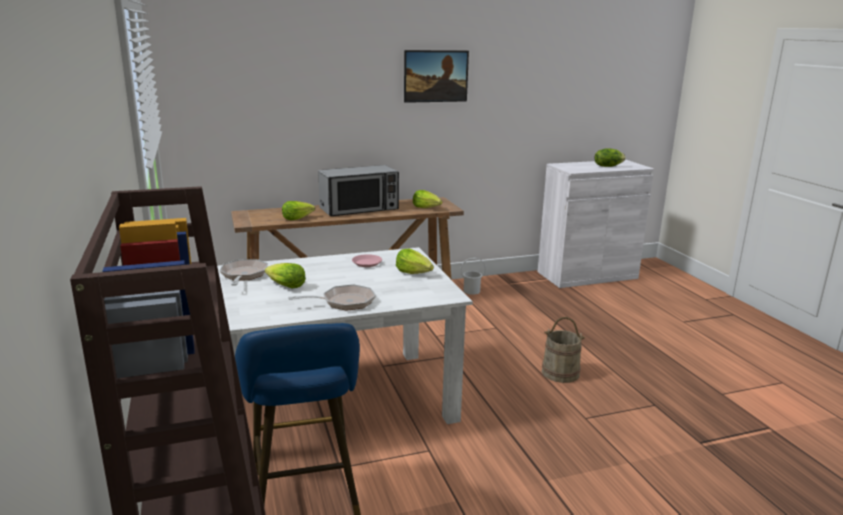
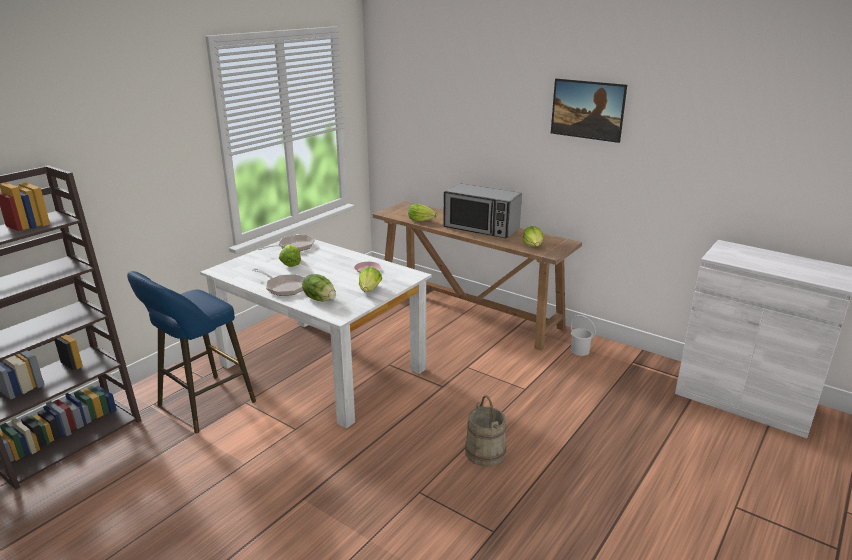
camera: 55 degrees right, 5 degrees up
lettuce [595,148,626,167] -> lettuce moved to [302,274,336,301]

